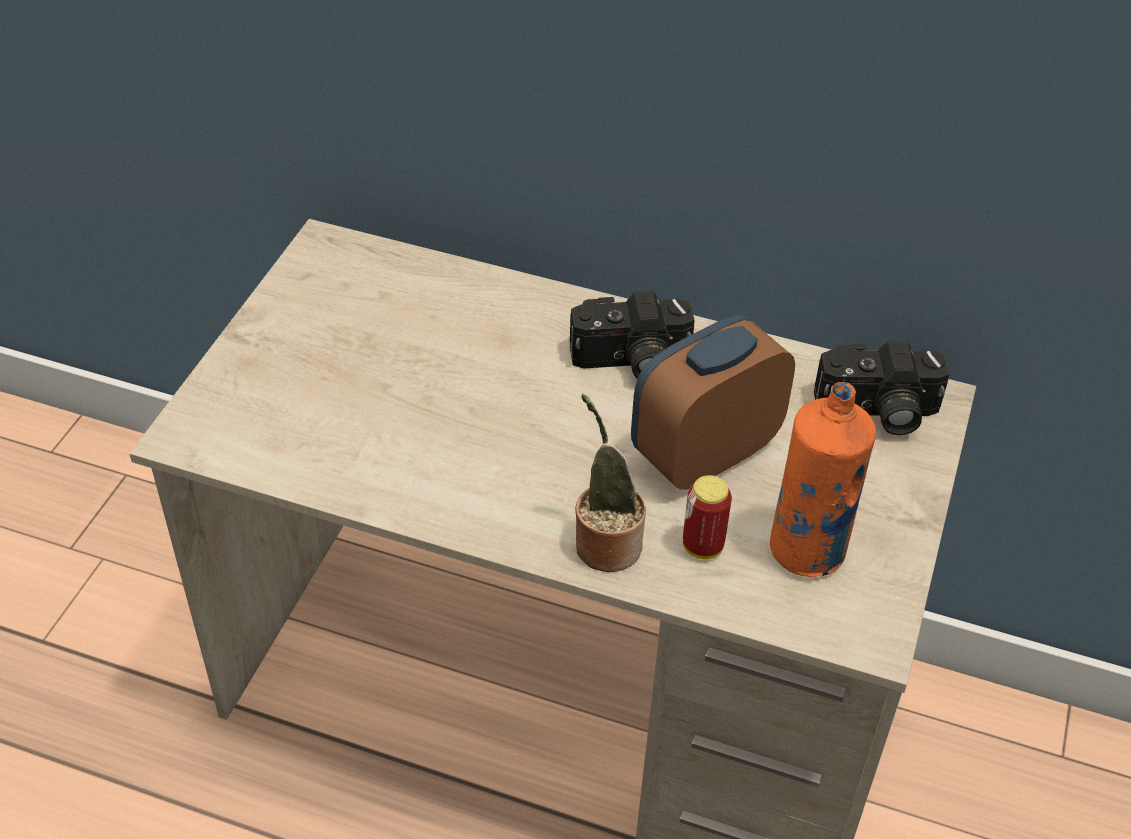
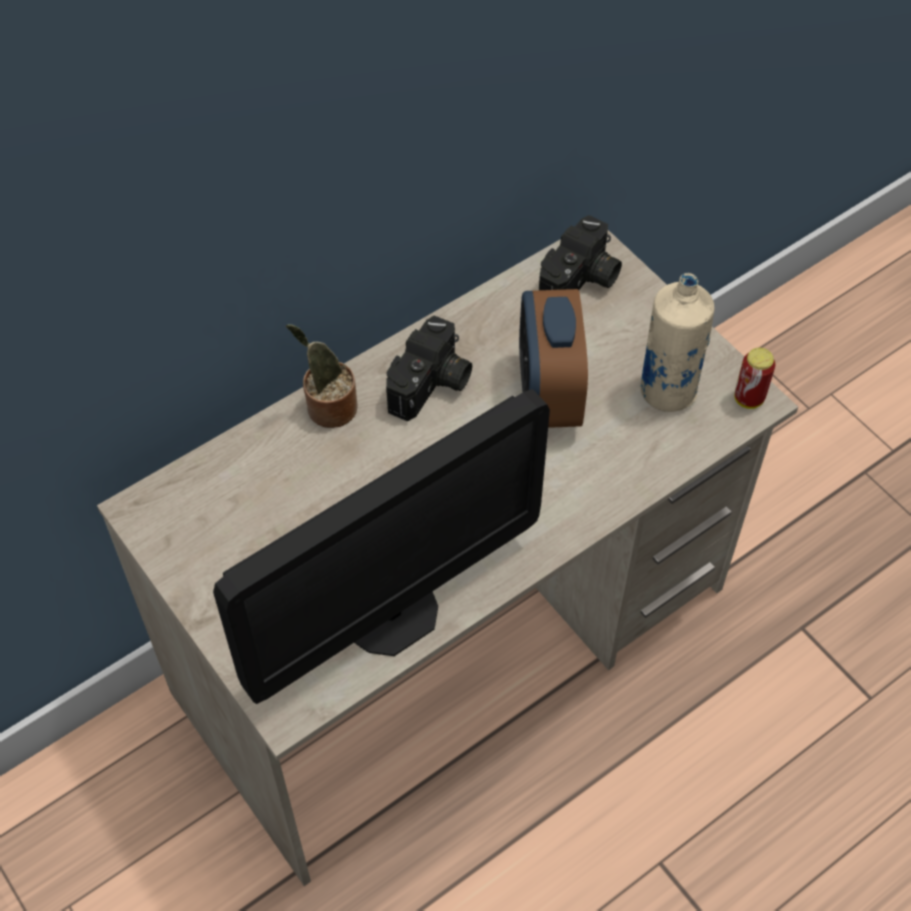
camera: 55 degrees left, 10 degrees up
potted plant [575,394,646,572] -> potted plant moved to [286,324,357,428]
can [683,475,732,559] -> can moved to [734,348,775,409]
orange bottle [770,382,876,577] -> beige bottle [640,273,715,412]
none -> monitor [213,389,550,704]

